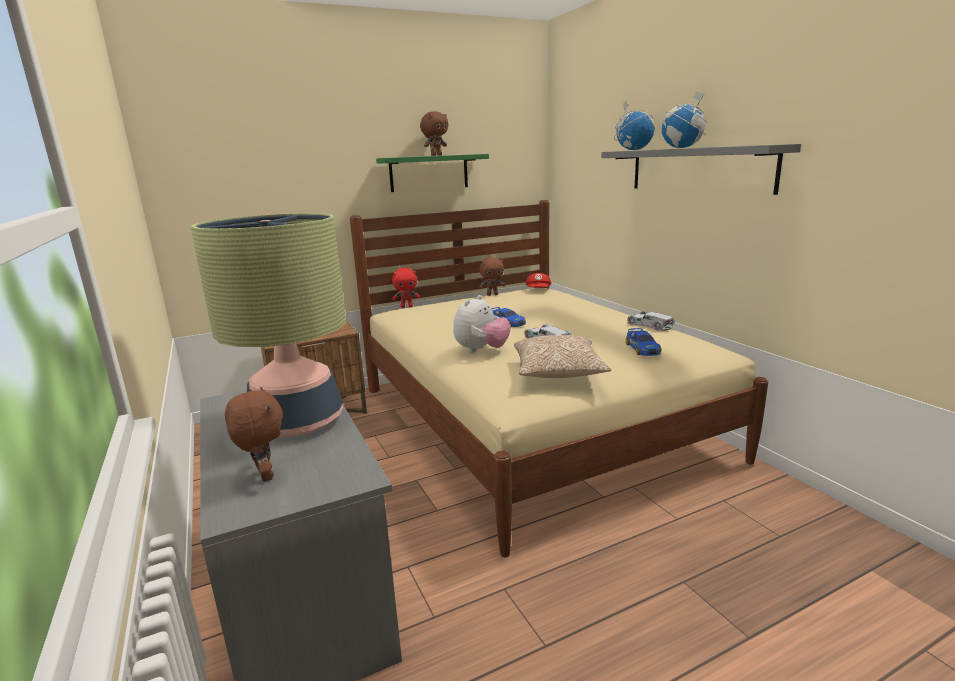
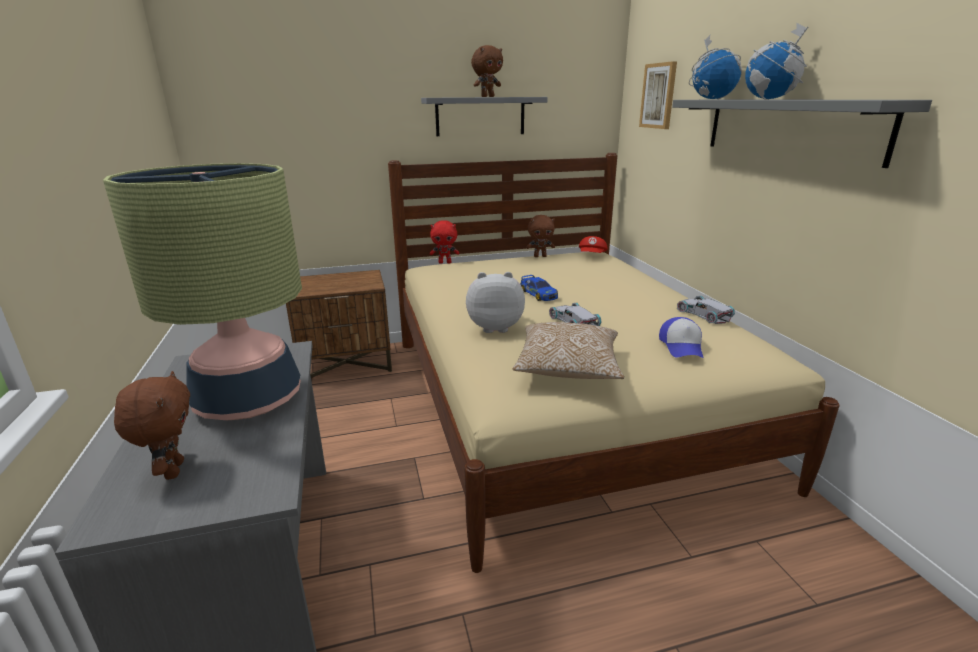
camera: 10 degrees right, 5 degrees up
green shelf [376,154,489,192] -> grey shelf [421,97,548,136]
plush toy [453,295,511,353] -> plush toy turned 135 degrees counterclockwise [466,272,525,333]
toy car [626,328,661,356] -> cap [659,317,703,358]
none -> picture [639,61,677,129]

